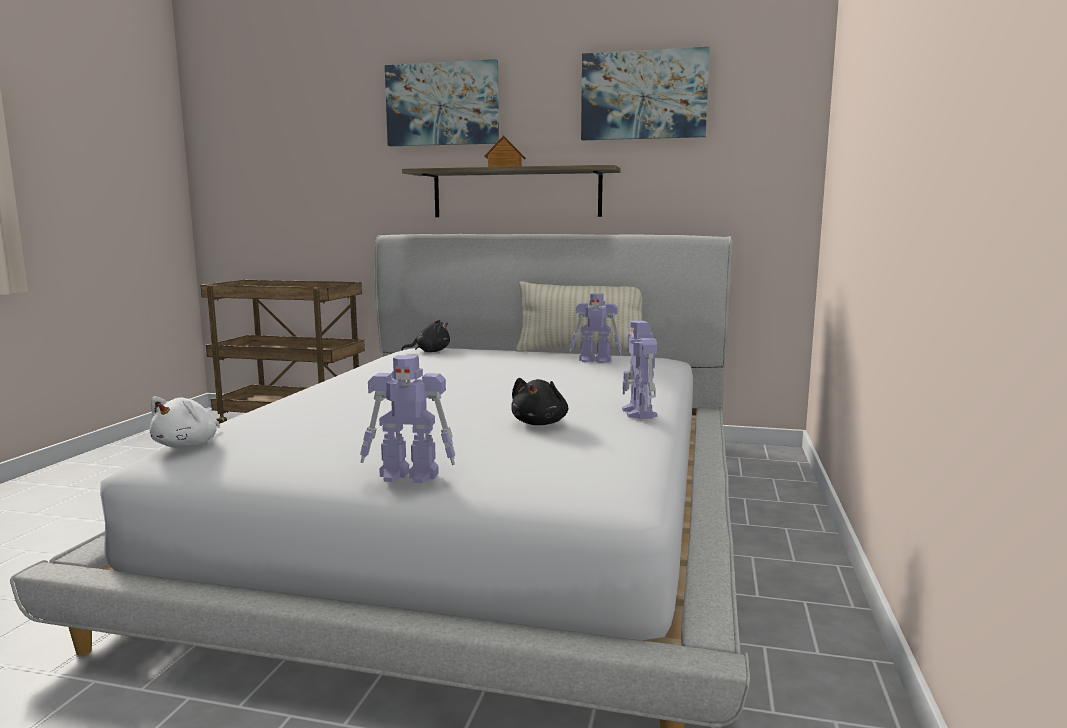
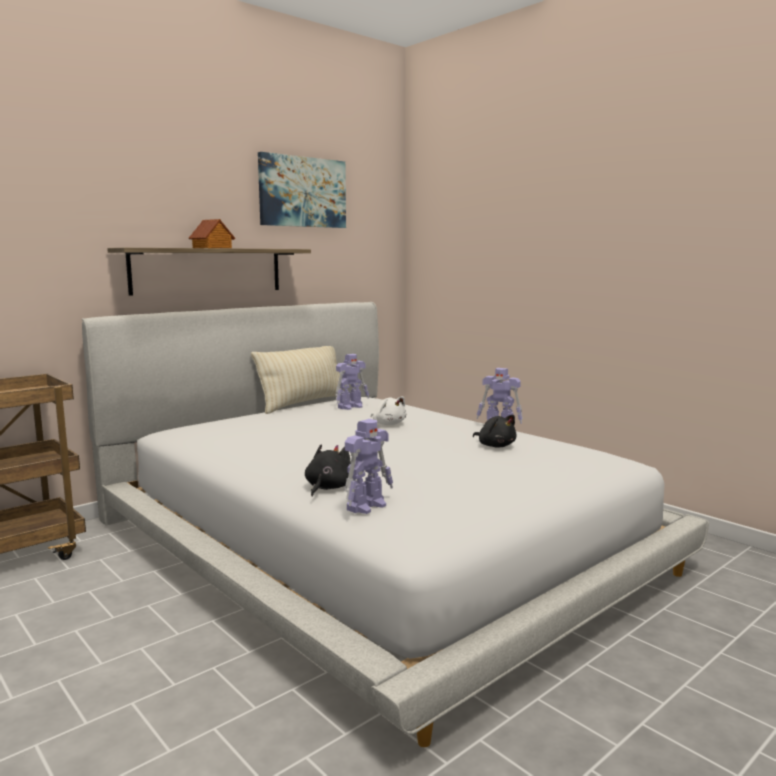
camera: 55 degrees left, 0 degrees up
white plush toy [150,396,220,447] -> white plush toy moved to [371,396,406,425]
toy robot [360,355,455,483] -> toy robot moved to [345,419,393,514]
picture [385,59,499,146] -> none
black plush toy [401,320,450,352] -> black plush toy moved to [305,444,351,497]

